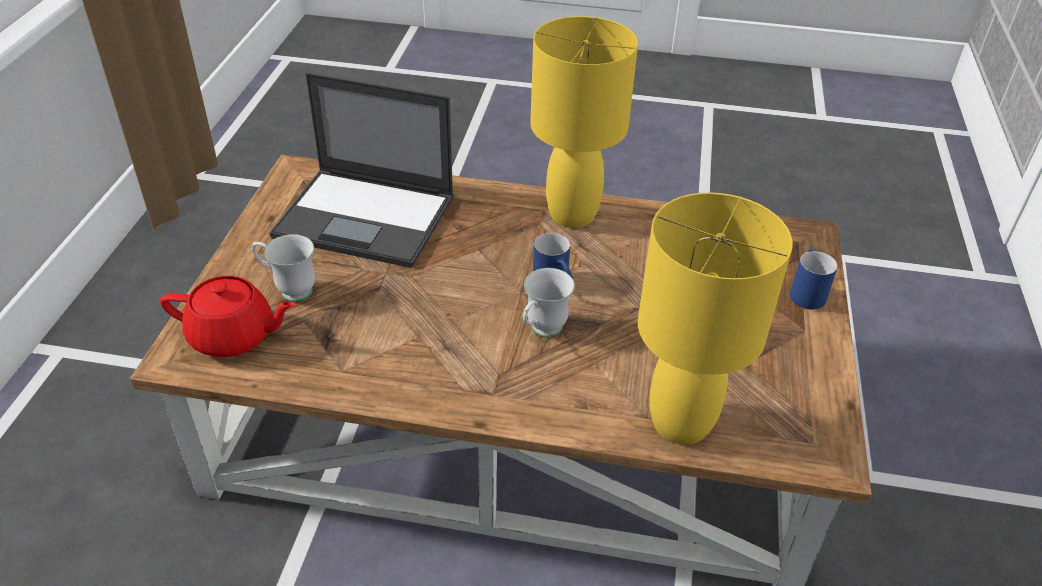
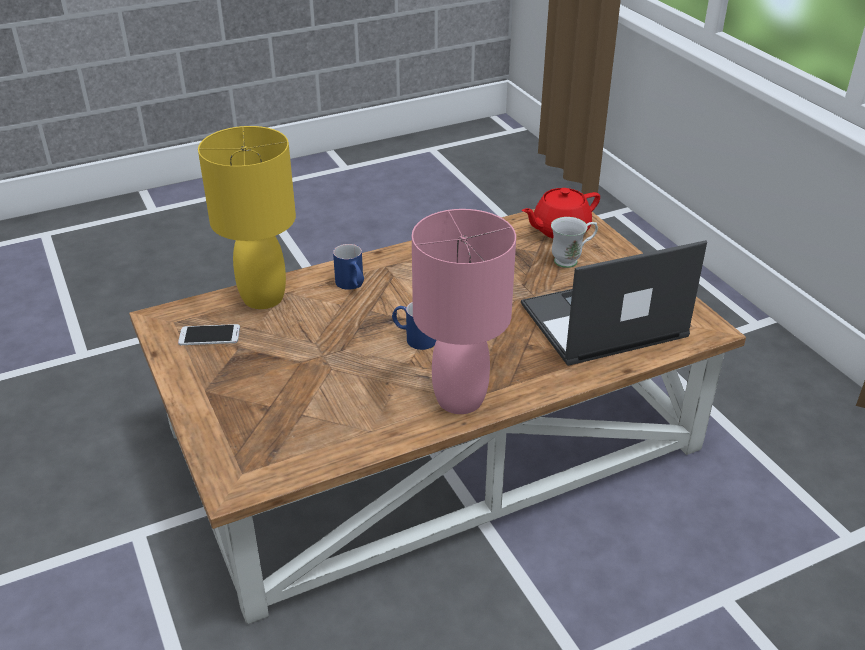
camera: 145 degrees right, 5 degrees down
white mug [523,268,575,338] -> none
yellow table lamp [530,16,638,228] -> pink table lamp [412,209,516,414]
blue mug [790,248,838,310] -> blue mug moved to [333,244,364,290]
none -> phone [178,324,240,345]

